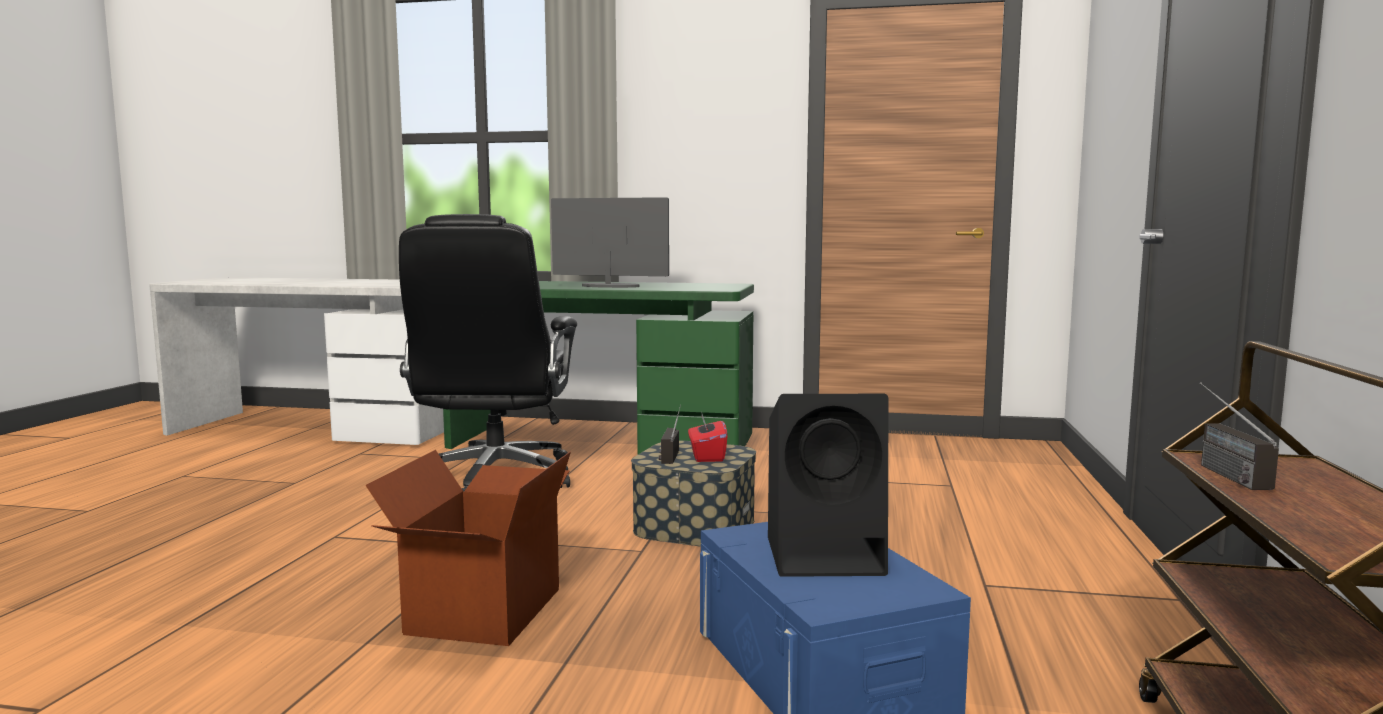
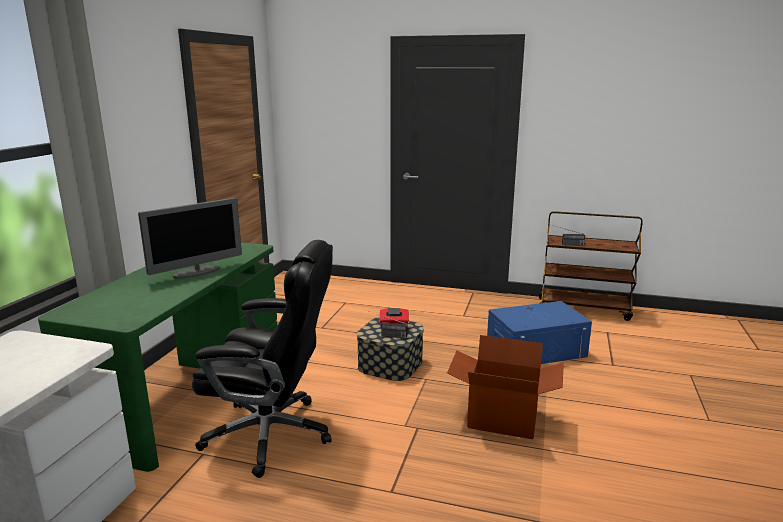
camera: 85 degrees left, 10 degrees up
monitor [551,197,669,288] -> monitor turned 150 degrees counterclockwise [138,198,242,279]
black speaker [768,394,889,577] -> none

